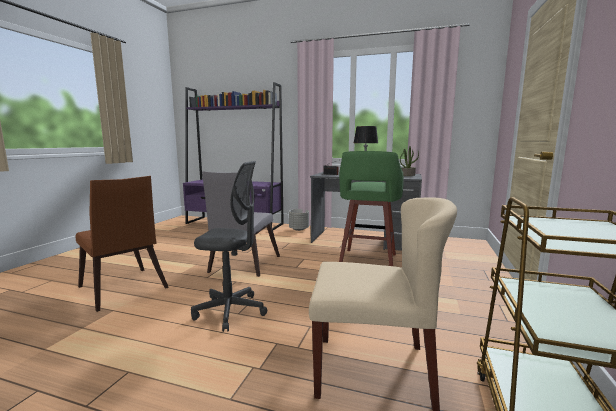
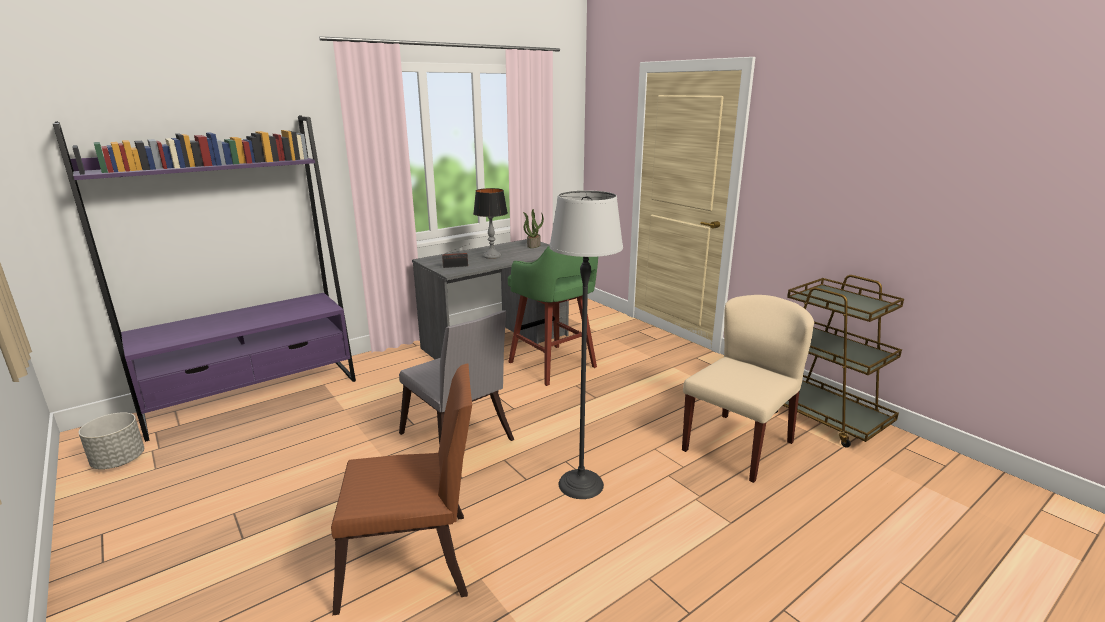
camera: 55 degrees left, 10 degrees up
grey office chair [191,161,267,332] -> floor lamp [549,190,623,499]
grey planter [289,209,309,231] -> grey planter moved to [78,412,144,469]

